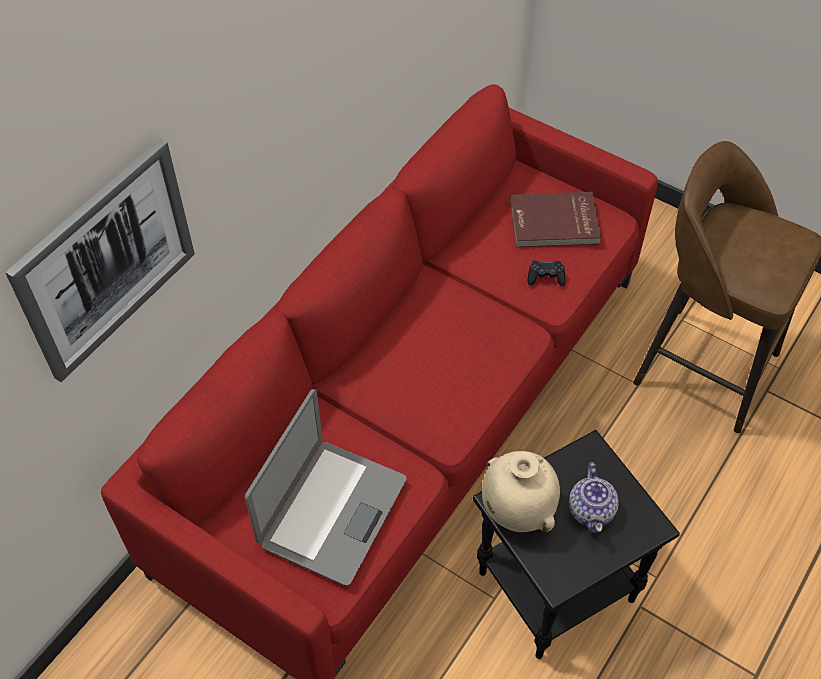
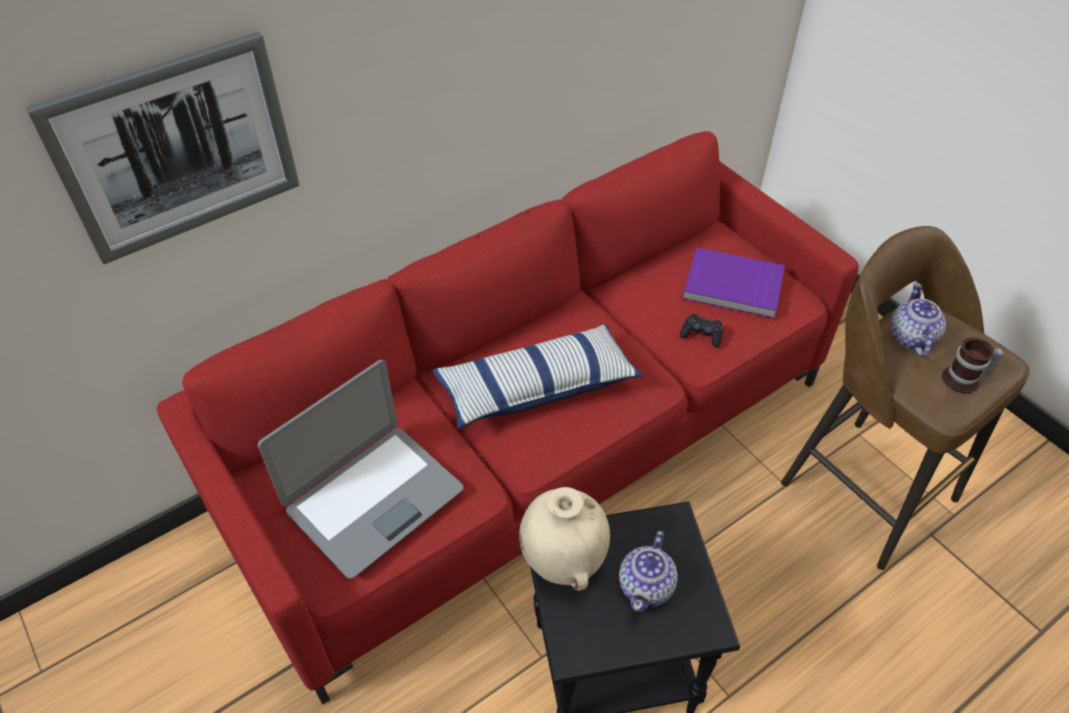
camera: 20 degrees right, 5 degrees down
red book [510,192,602,247] -> purple book [683,248,785,318]
none -> pillow [432,324,644,429]
none -> teapot [890,283,946,357]
none -> mug [942,337,1004,393]

